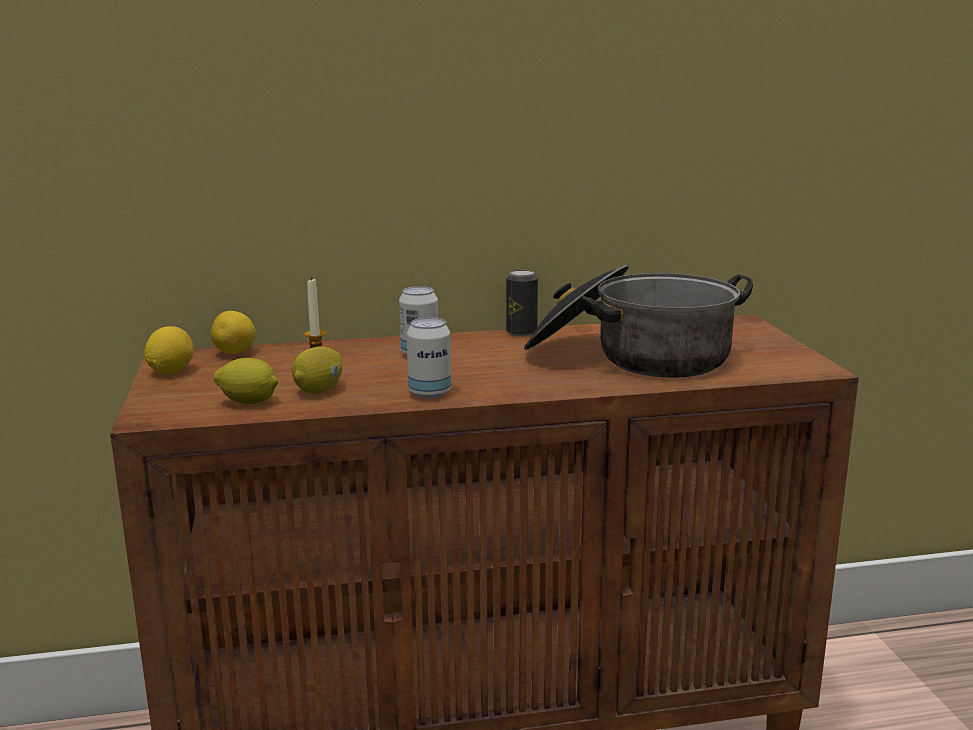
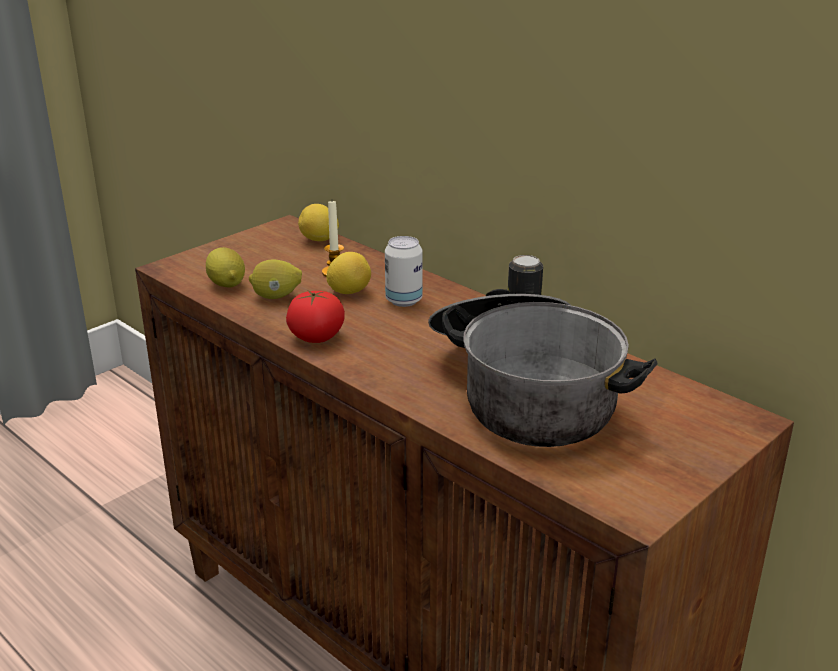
camera: 55 degrees right, 10 degrees up
lemon [144,326,194,374] -> lemon moved to [326,252,371,294]
can [407,317,451,399] -> tomato [286,290,345,343]

